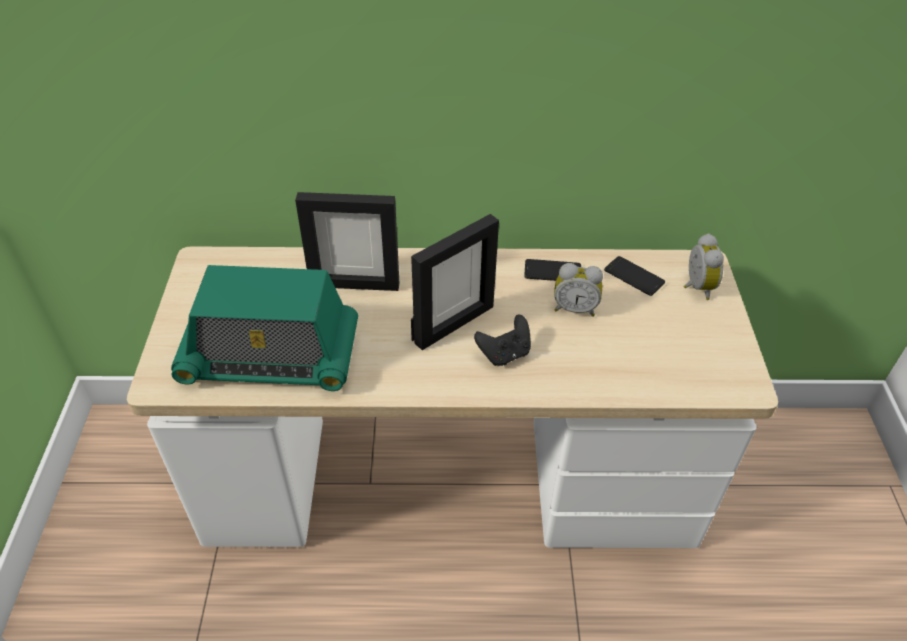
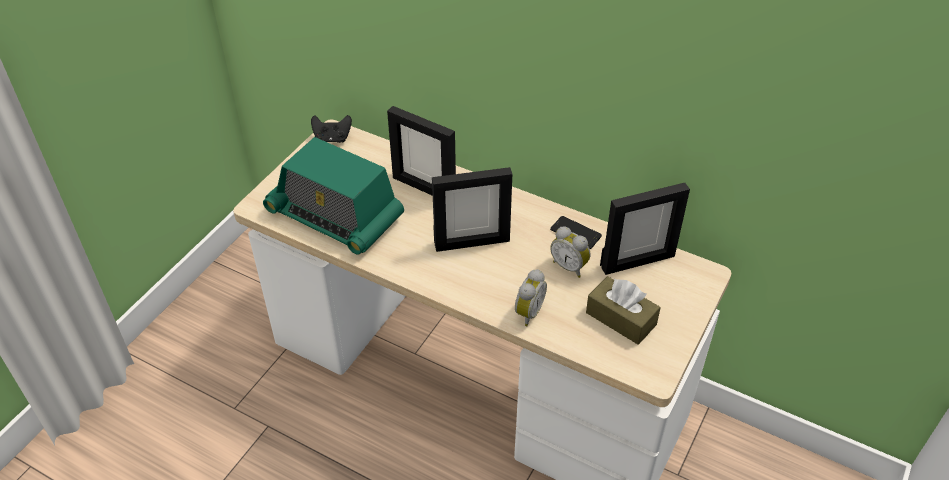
camera: 30 degrees right, 0 degrees up
black game controller [474,315,531,366] -> black game controller moved to [311,115,352,143]
phone [604,256,665,296] -> picture frame [600,183,690,275]
alarm clock [684,233,724,300] -> alarm clock moved to [515,269,547,326]
none -> brown tissue box [586,276,661,345]

